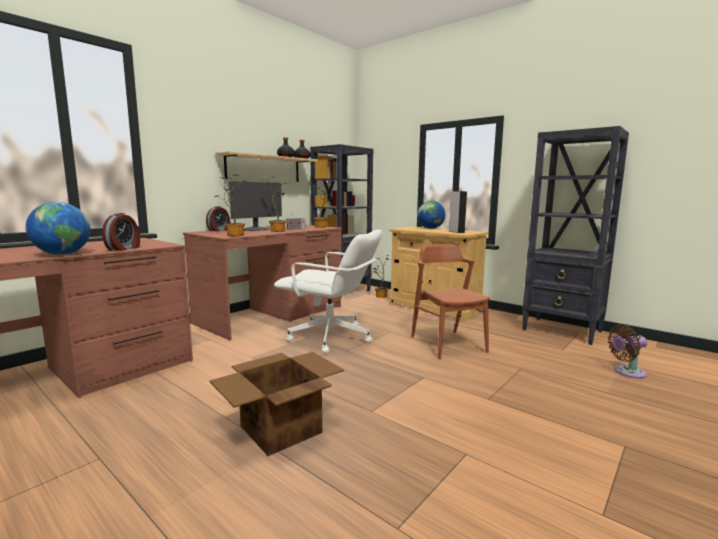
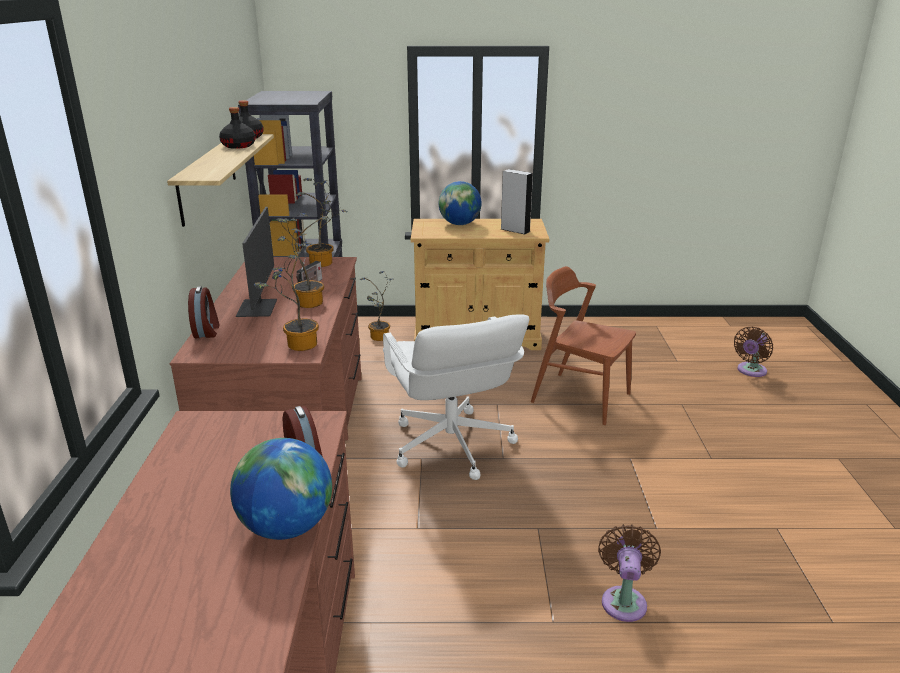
camera: 40 degrees left, 15 degrees up
cardboard box [209,352,344,456] -> brown fan [598,524,661,622]
white office chair [274,230,382,353] -> white office chair turned 90 degrees clockwise [383,314,529,480]
black bookcase [522,126,629,345] -> none

